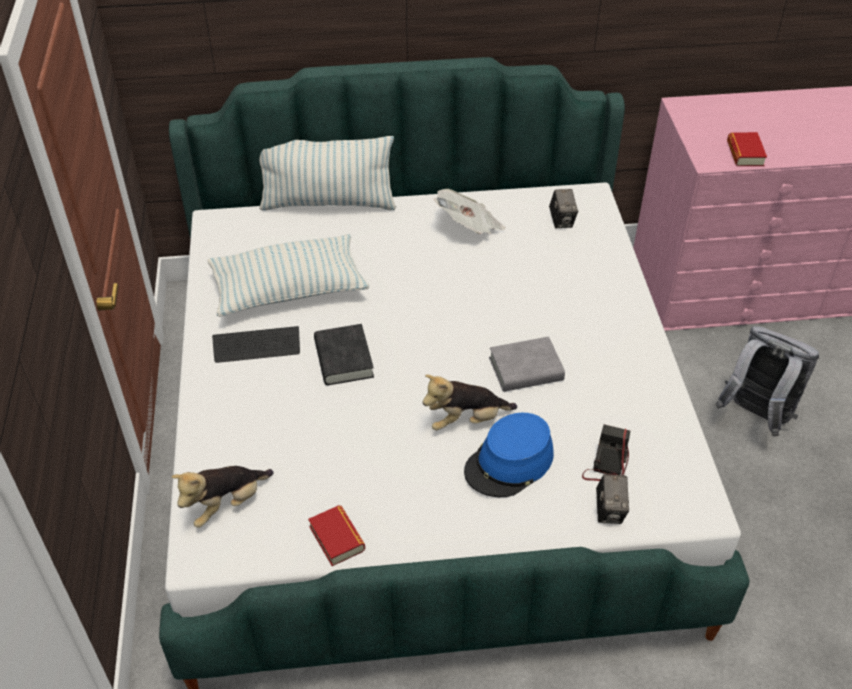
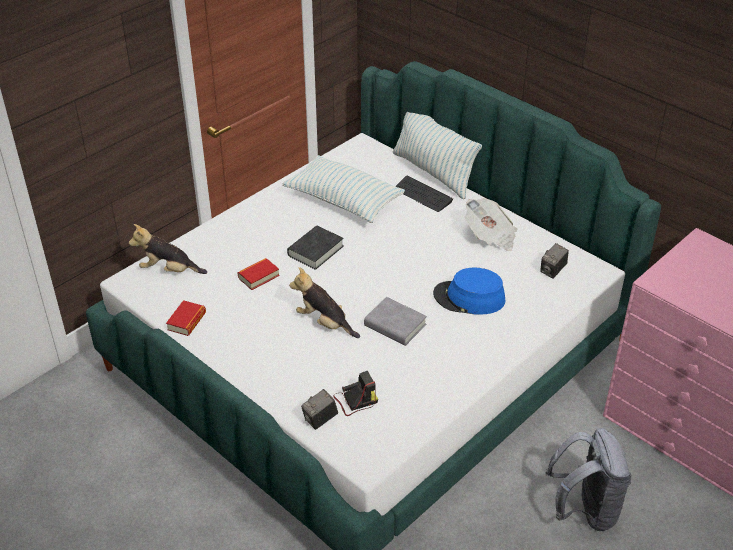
camera: 50 degrees right, 5 degrees down
keyboard [212,326,300,363] -> keyboard moved to [395,176,453,212]
blue hat [464,413,554,497] -> blue hat moved to [433,268,505,315]
book [727,132,767,166] -> book moved to [237,258,280,290]

